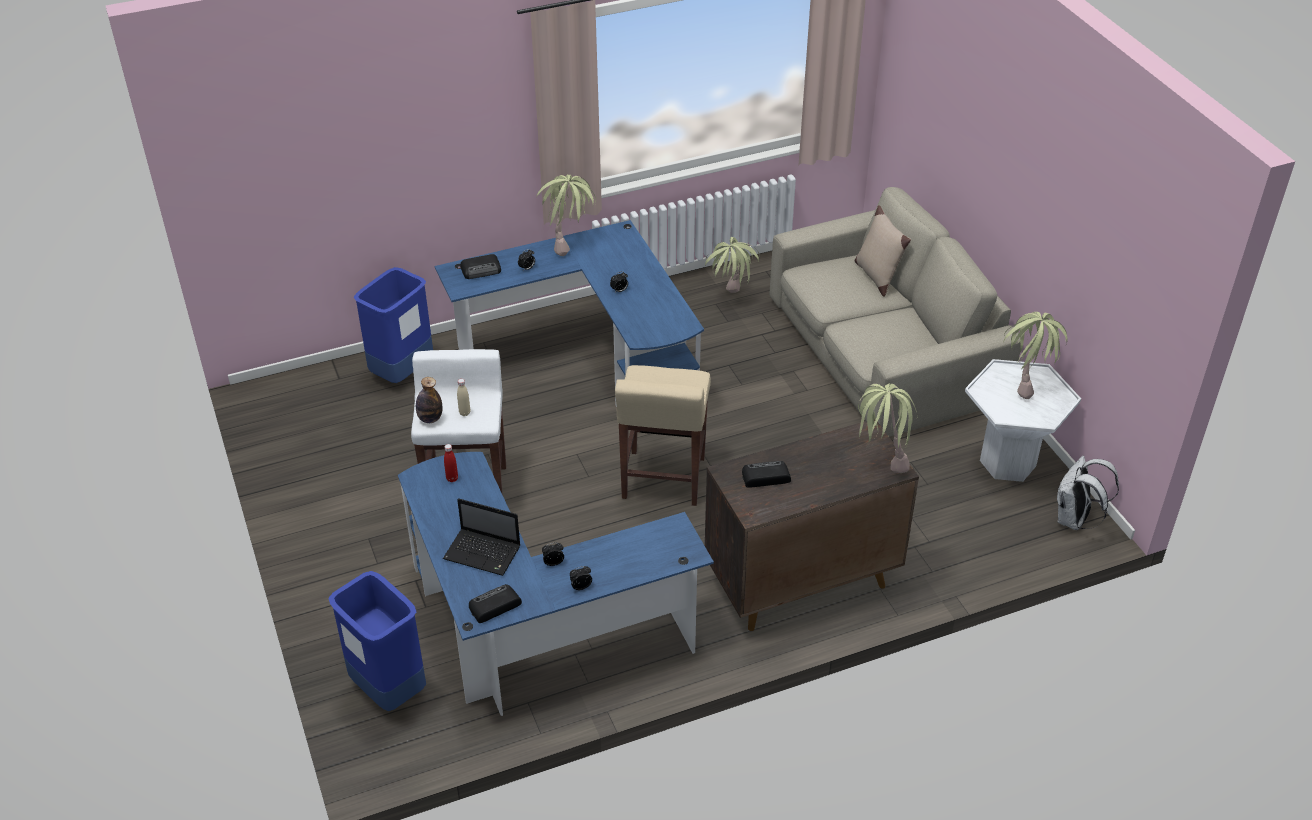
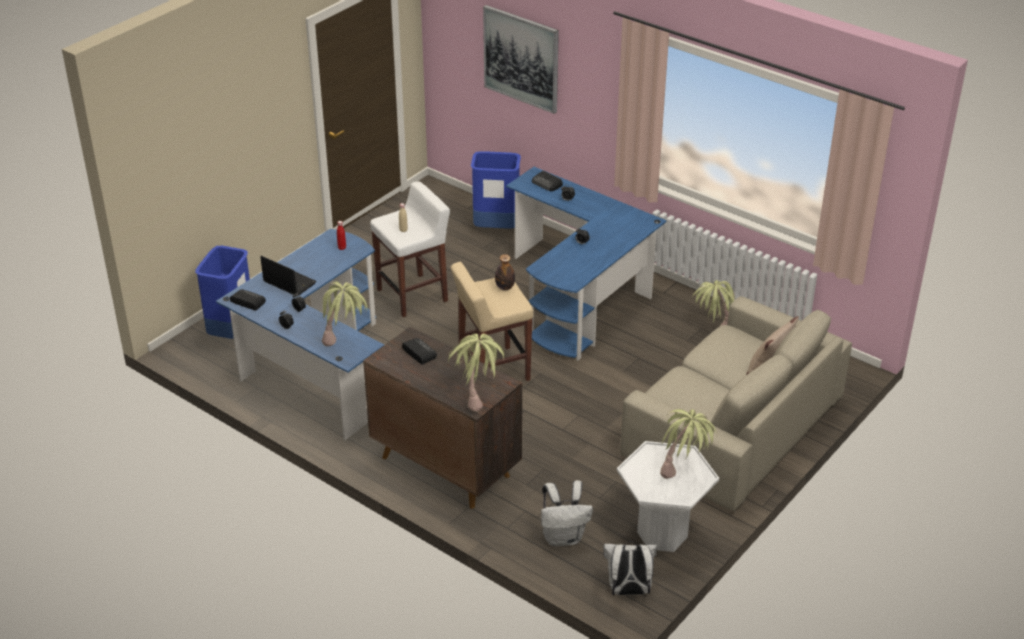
camera: 60 degrees right, 5 degrees down
bottle [416,377,443,423] -> bottle moved to [495,254,515,290]
laptop [443,498,520,576] -> laptop turned 135 degrees clockwise [260,256,316,296]
potted plant [536,175,596,256] -> potted plant moved to [320,281,367,346]
none -> picture [483,5,559,114]
none -> white backpack [541,480,593,546]

